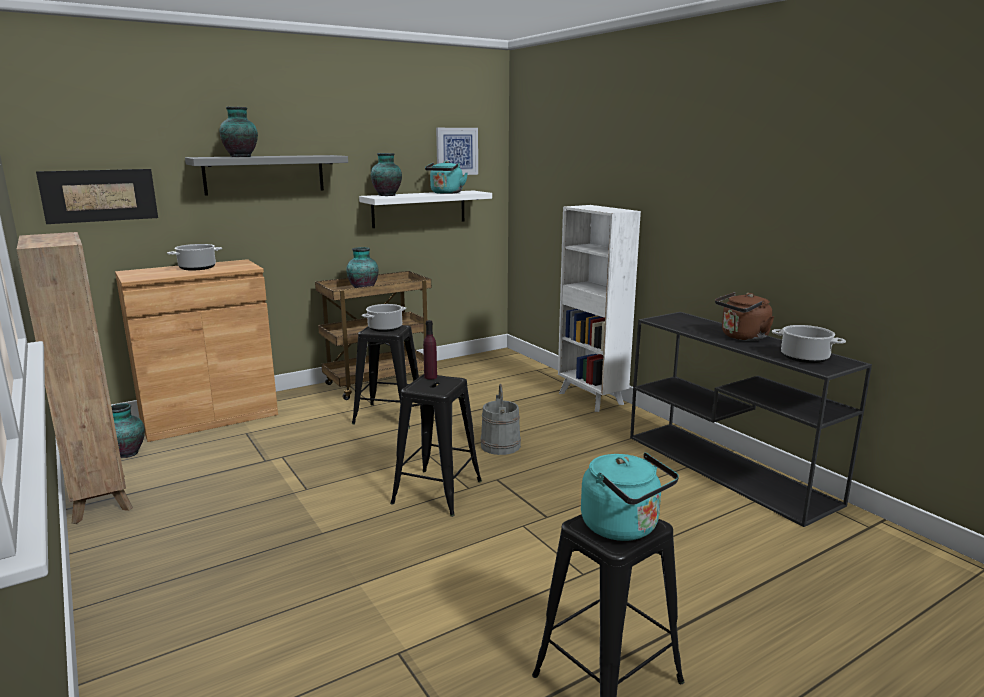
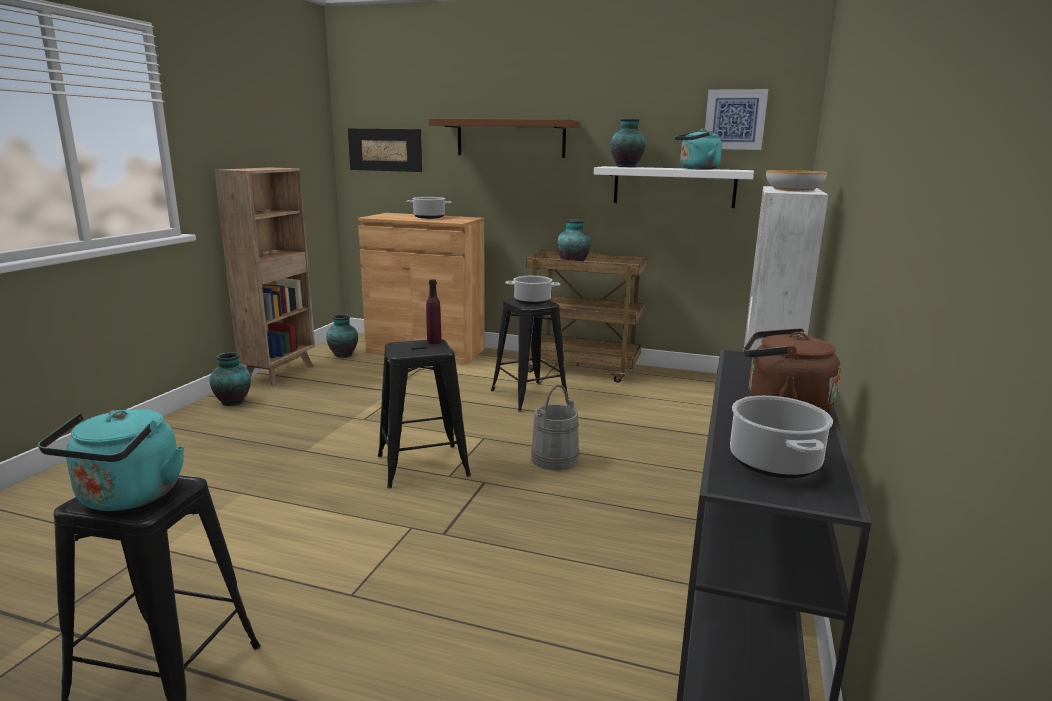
camera: 50 degrees right, 0 degrees up
grey shelf [185,155,348,196] -> brown shelf [429,118,579,158]
vase [220,107,258,157] -> vase moved to [210,352,251,406]
none -> bowl [766,170,827,191]

